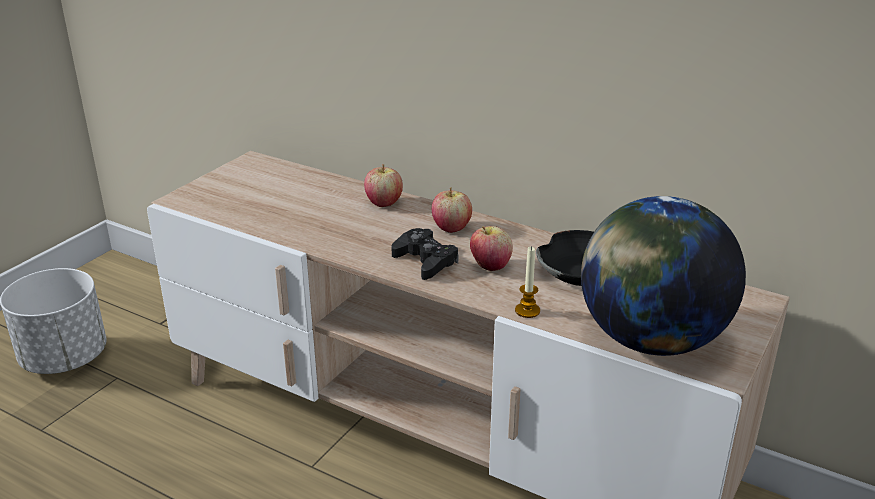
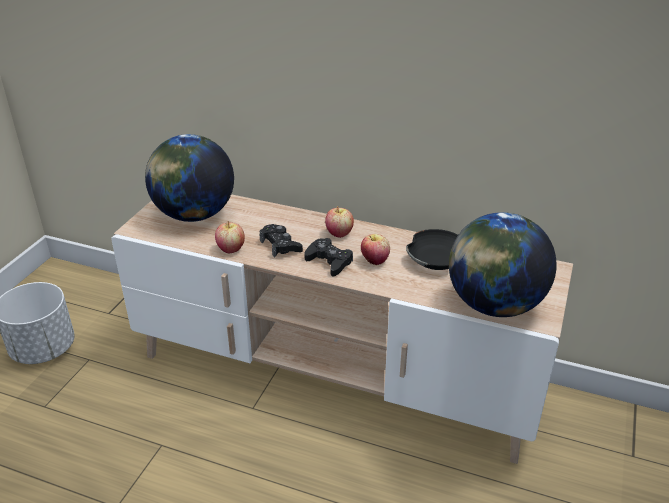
camera: 10 degrees left, 5 degrees up
apple [364,164,403,207] -> apple moved to [215,221,245,254]
candle [515,246,540,318] -> none
none -> globe [145,134,234,222]
none -> black game controller [260,224,303,258]

